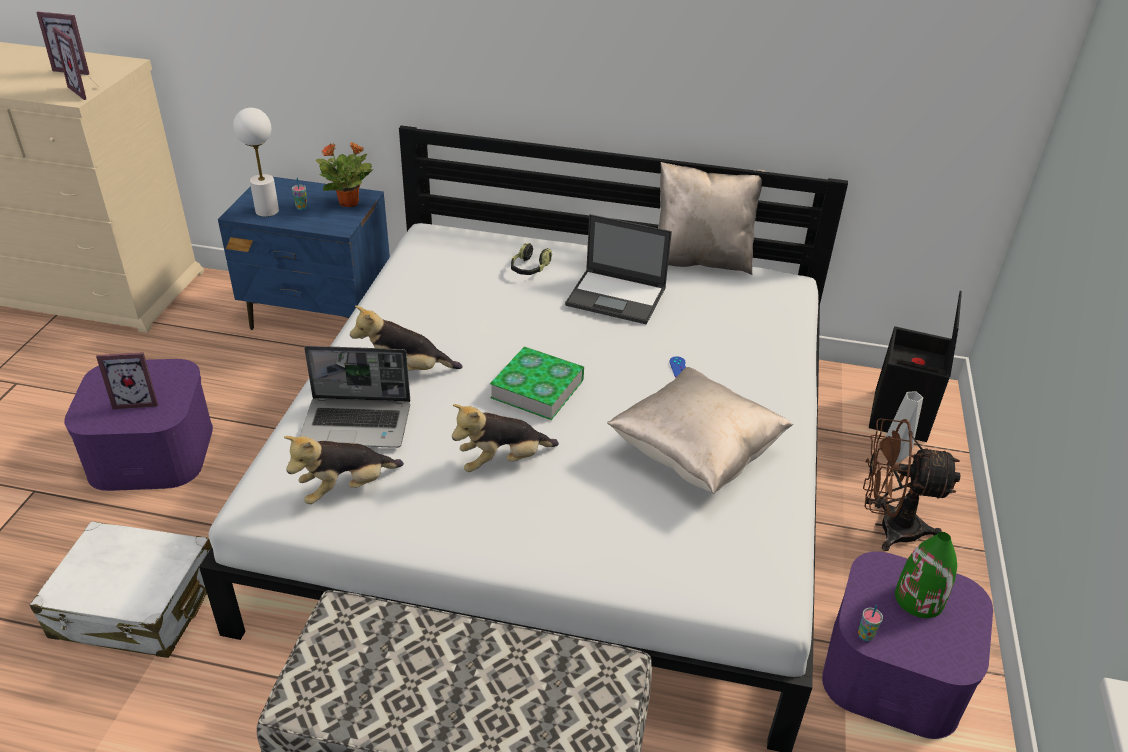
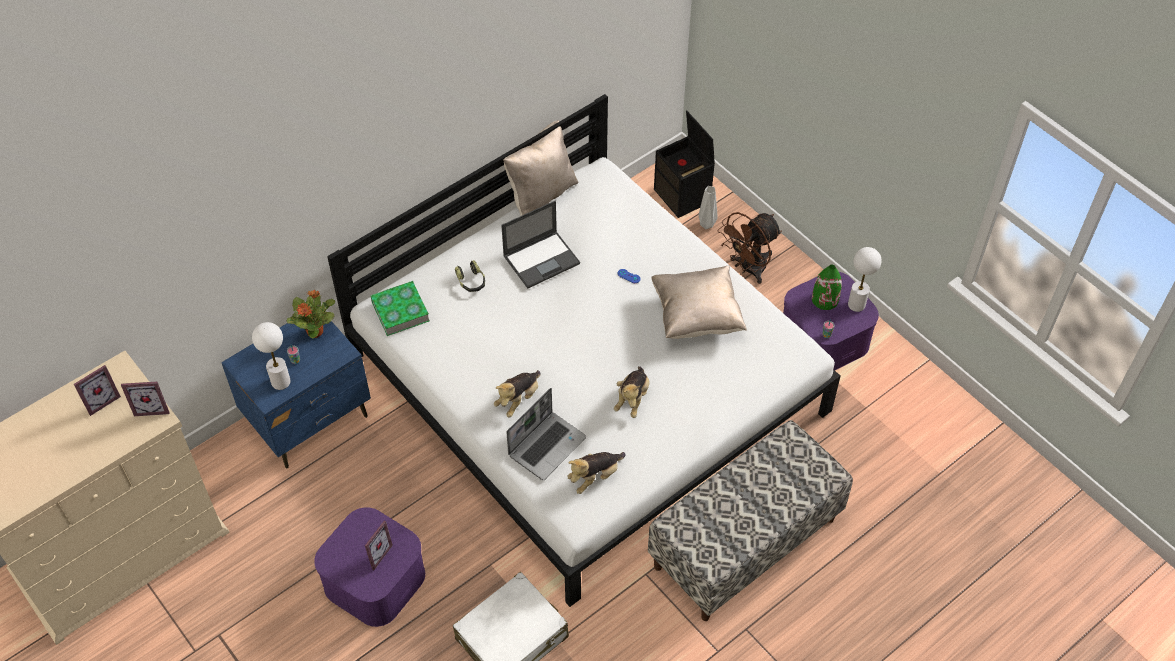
camera: 50 degrees left, 15 degrees up
plush toy [284,436,404,504] -> plush toy turned 45 degrees clockwise [567,452,626,494]
book [490,346,584,420] -> book moved to [370,281,430,336]
none -> white table lamp [848,247,882,312]

